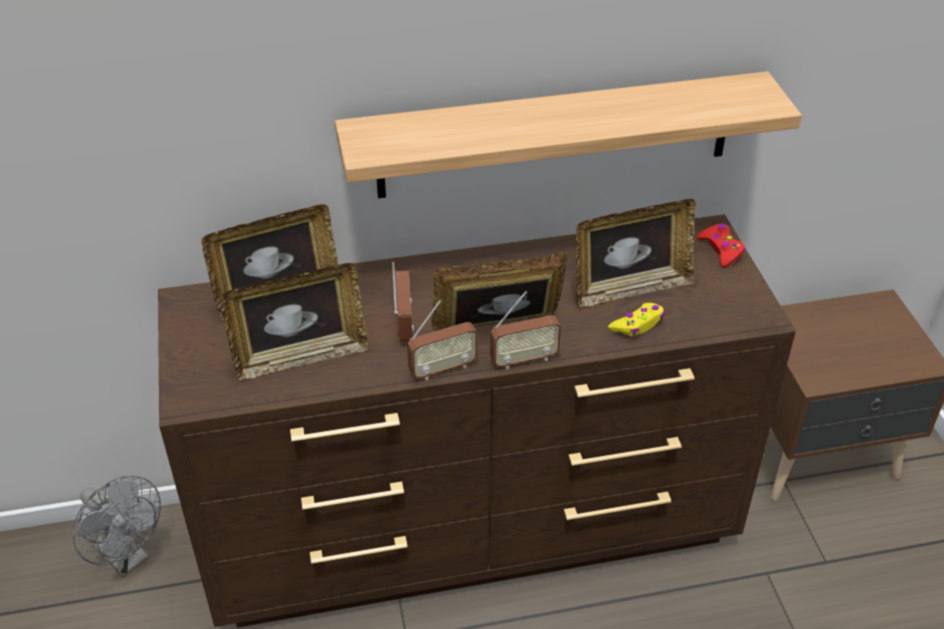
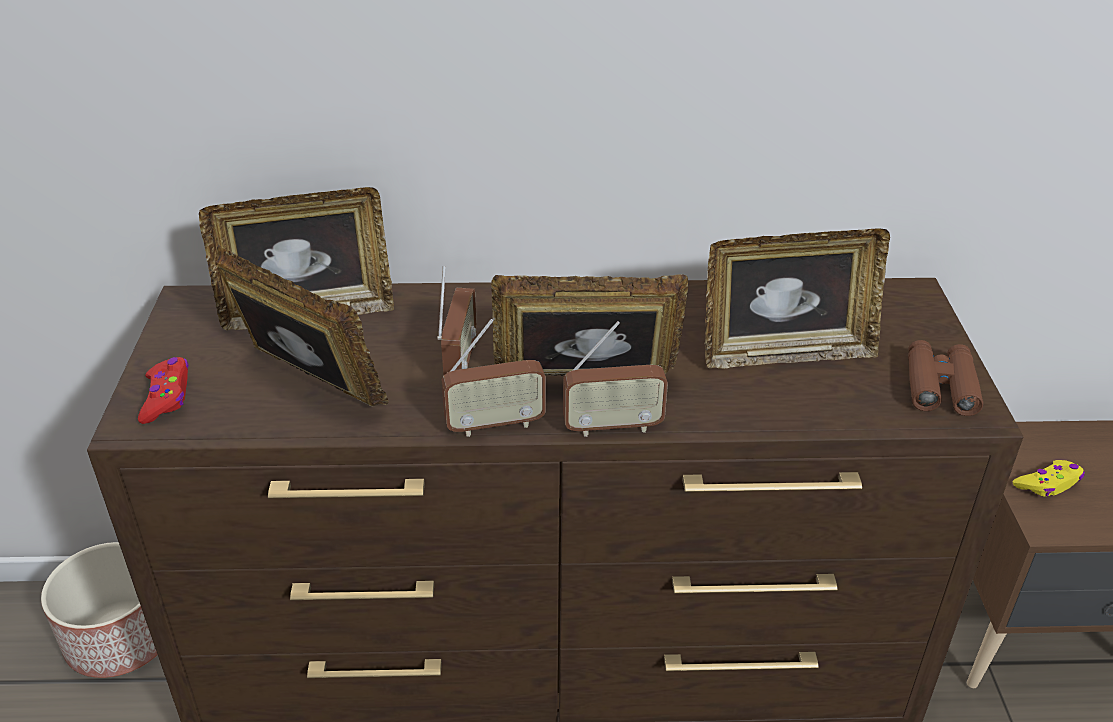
camera: 10 degrees right, 5 degrees down
grey fan [73,475,161,577] -> planter [41,542,158,678]
picture frame [220,263,369,380] -> picture frame turned 135 degrees counterclockwise [216,245,388,406]
shelf [335,72,802,198] -> none
yellow game controller [608,303,665,336] -> yellow game controller moved to [1013,460,1085,497]
red game controller [697,224,745,267] -> red game controller moved to [138,357,189,424]
none -> brown binoculars [908,340,983,416]

